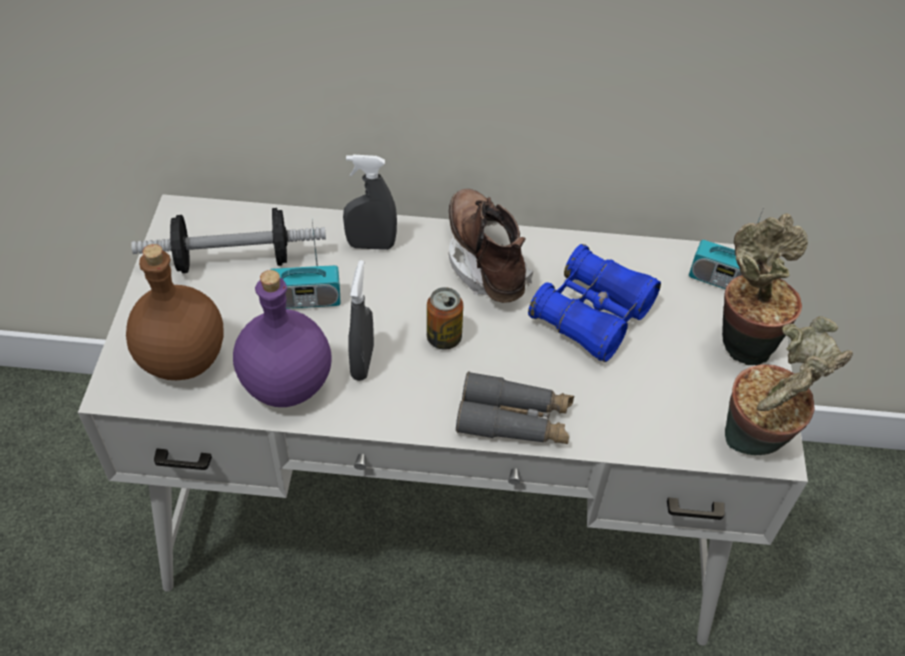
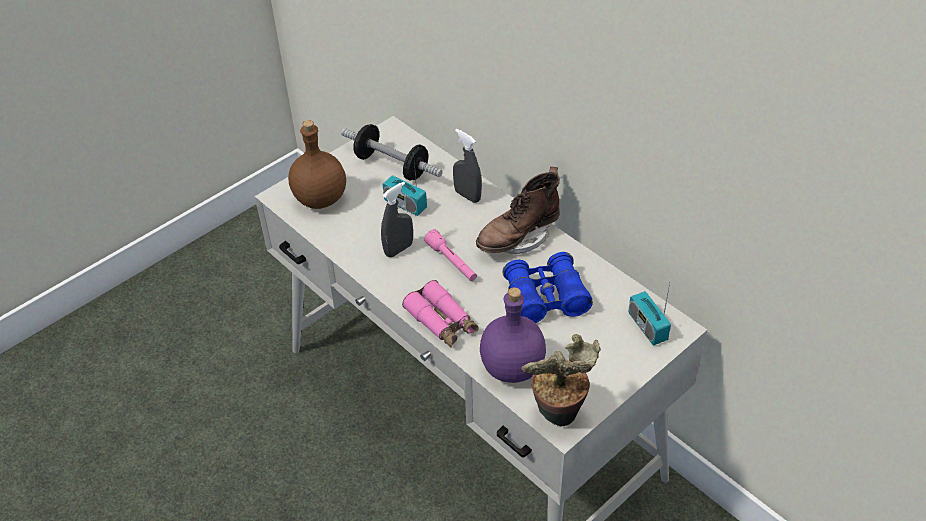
camera: 45 degrees right, 5 degrees down
purple bottle [233,270,332,407] -> purple bottle moved to [480,287,546,383]
can [427,287,463,350] -> pink flashlight [424,229,477,281]
brown boot [449,189,533,303] -> brown boot turned 150 degrees counterclockwise [476,167,560,254]
grey binoculars [456,371,574,444] -> pink binoculars [402,280,479,348]
potted plant [722,213,808,365] -> none

